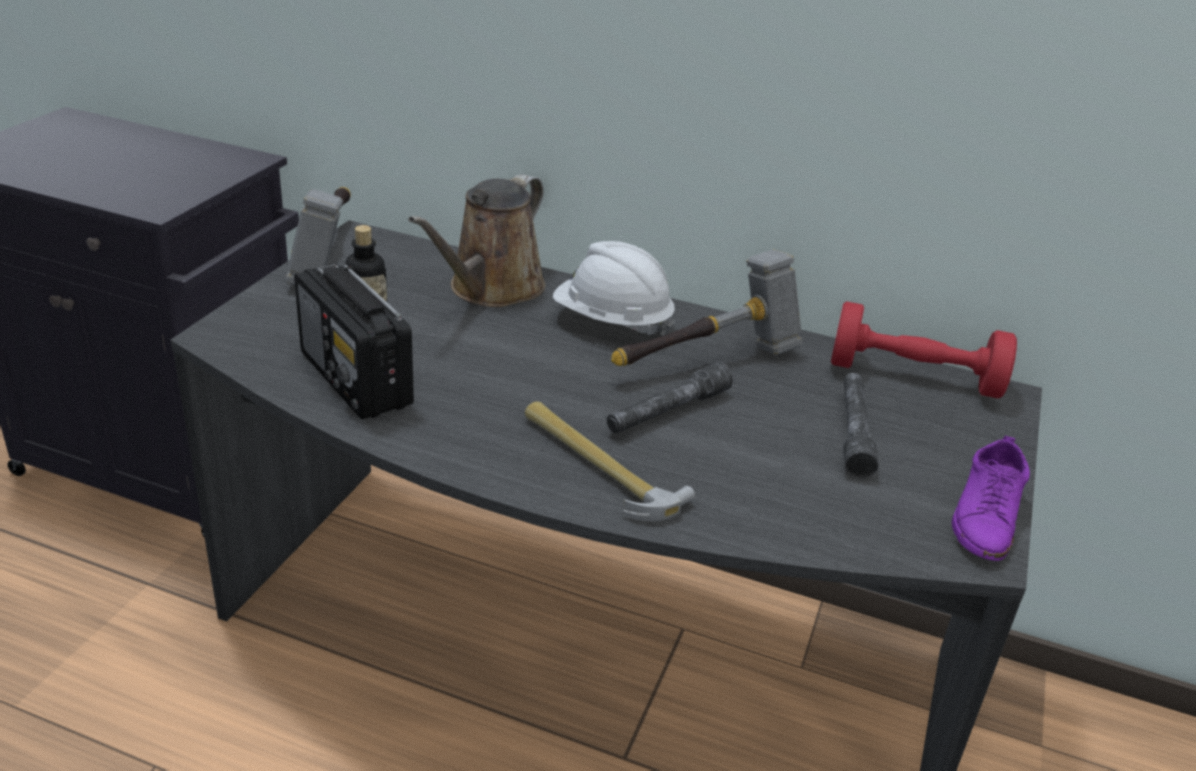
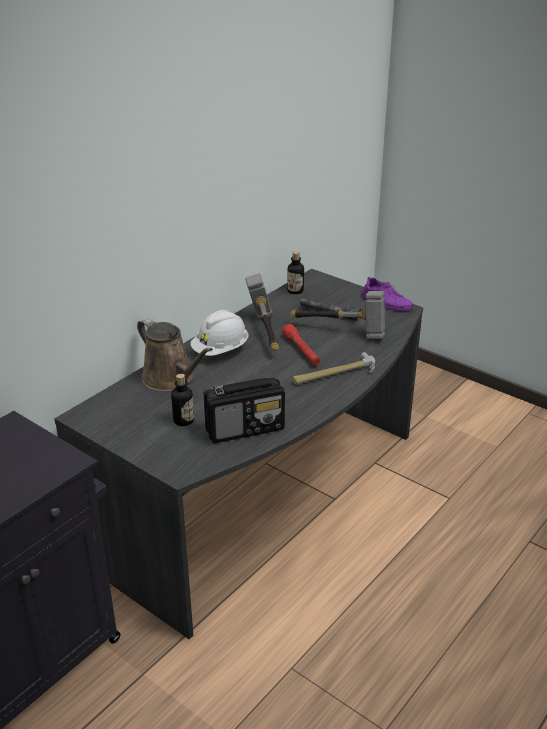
camera: 70 degrees left, 0 degrees up
hammer [285,187,350,285] -> hammer moved to [290,291,385,339]
grey flashlight [607,362,733,434] -> red flashlight [282,324,320,365]
red dumbbell [831,301,1017,398] -> bottle [287,251,304,294]

